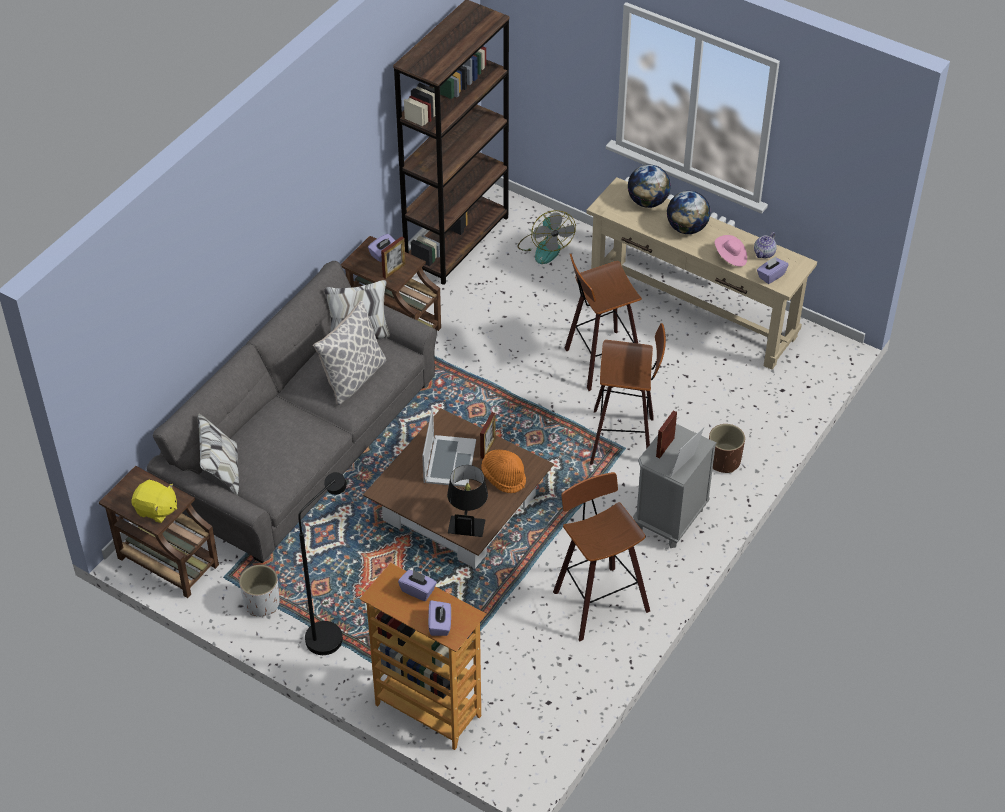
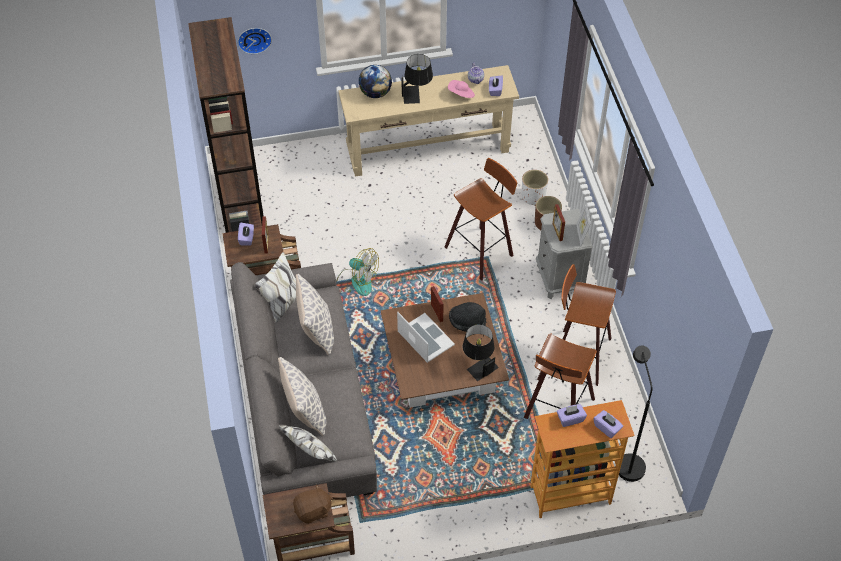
camera: 45 degrees left, 5 degrees up
yellow plush toy [131,480,177,523] -> brown plush toy [293,484,333,524]
white planter [239,565,280,617] -> white planter moved to [522,170,548,206]
black floor lamp [298,472,347,655] -> black floor lamp moved to [619,346,653,482]
orange hat [481,449,526,493] -> black hat [449,302,486,332]
fan [517,210,576,264] -> fan moved to [336,248,379,296]
stool [565,254,642,391] -> stool moved to [524,333,597,419]
globe [667,191,711,234] -> black table lamp [401,54,433,104]
none -> wall clock [238,28,272,54]
none -> pillow [278,357,326,436]

